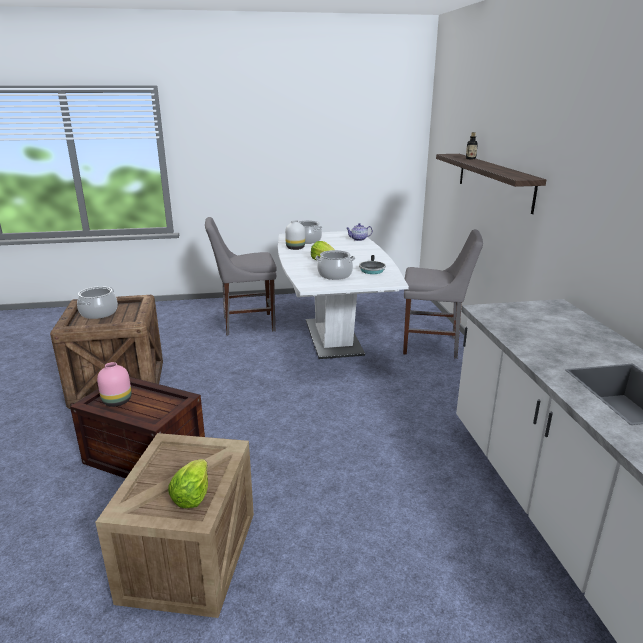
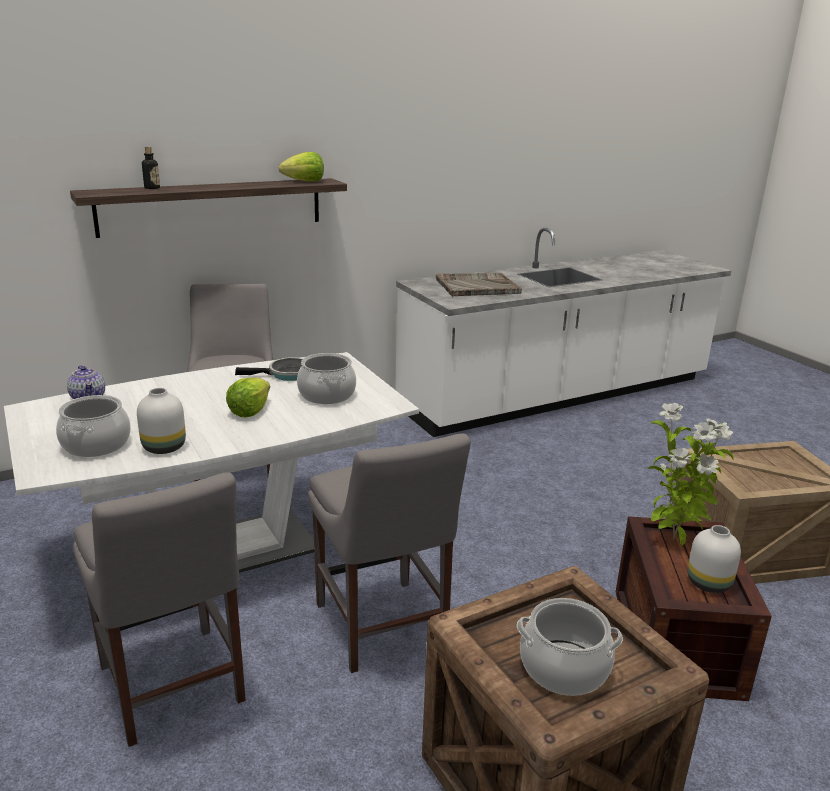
camera: 110 degrees left, 0 degrees up
pink vase [97,362,132,407] -> white vase [688,525,741,593]
lettuce [168,459,208,508] -> lettuce moved to [279,152,324,182]
none -> grey chair [308,433,470,673]
none -> grey tray [436,273,522,296]
none -> potted plant [648,403,734,545]

